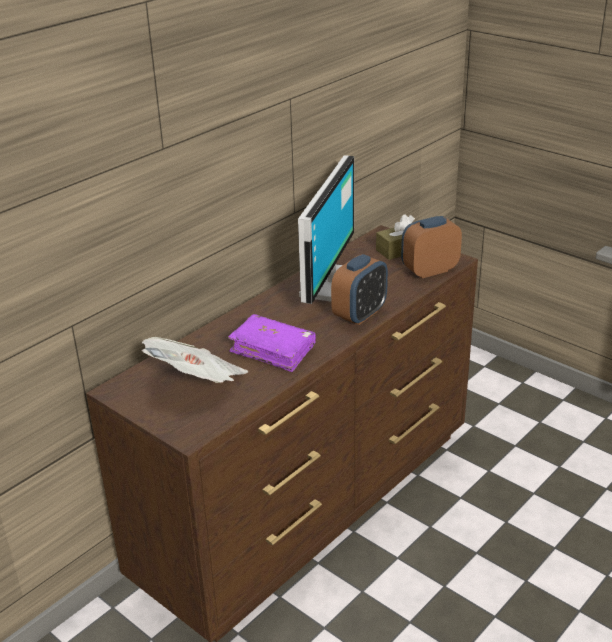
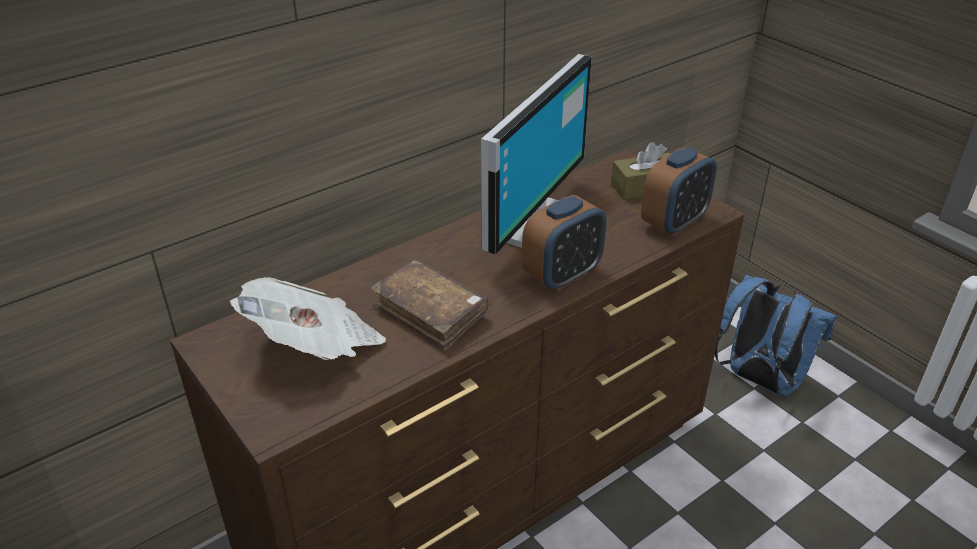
camera: 10 degrees right, 5 degrees up
purple book [228,314,316,372] -> brown book [371,259,489,350]
alarm clock [401,216,462,278] -> alarm clock turned 150 degrees clockwise [641,147,717,236]
none -> blue backpack [715,274,837,396]

